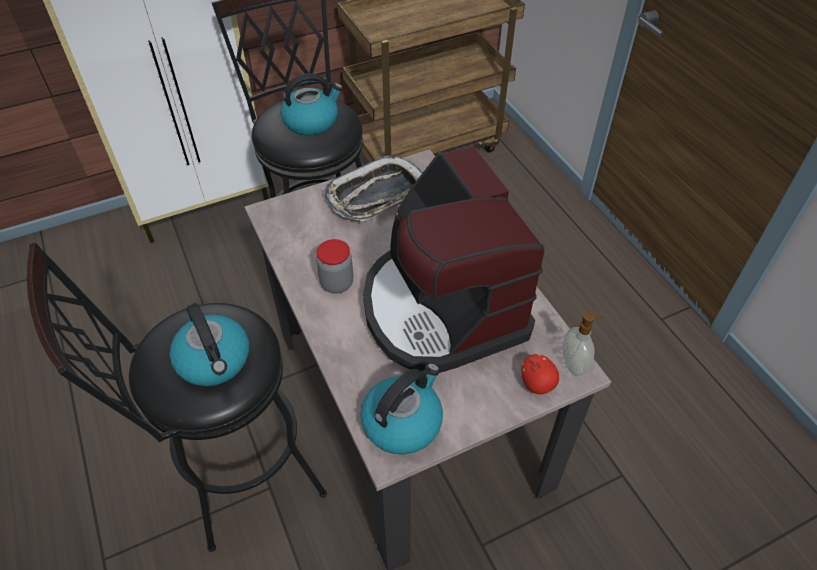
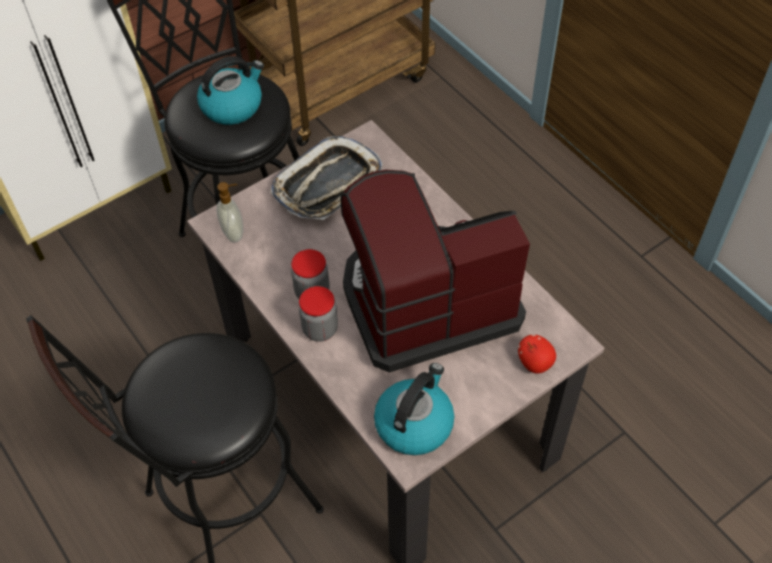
camera: 10 degrees left, 5 degrees up
kettle [170,303,249,386] -> none
coffee machine [363,146,545,373] -> coffee machine turned 105 degrees clockwise [340,170,530,373]
soap dispenser [562,311,604,375] -> soap dispenser moved to [216,182,244,243]
none -> jar [299,286,338,342]

